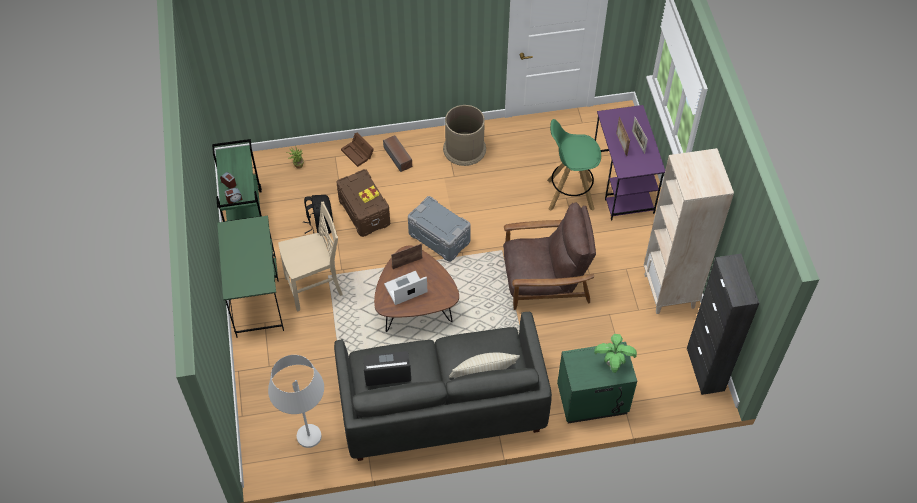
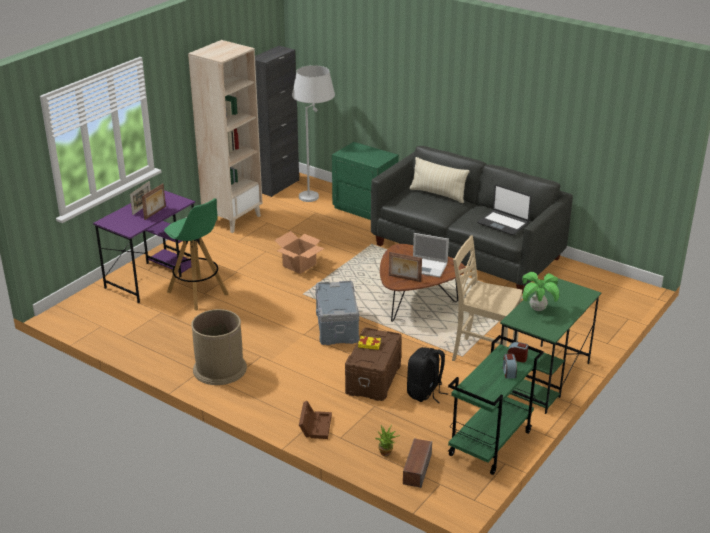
camera: 135 degrees left, 25 degrees down
white floor lamp [268,355,324,448] -> white floor lamp moved to [292,65,335,202]
speaker [383,135,412,172] -> speaker moved to [403,438,432,488]
brown armchair [503,202,596,310] -> cardboard box [274,231,325,274]
potted plant [594,334,637,373] -> potted plant moved to [522,272,559,311]

